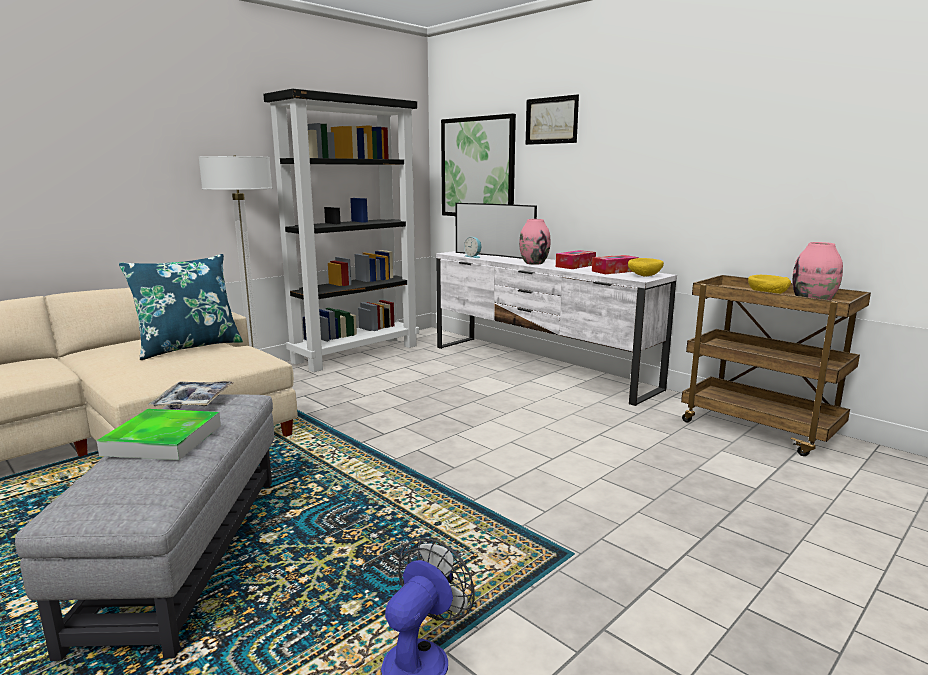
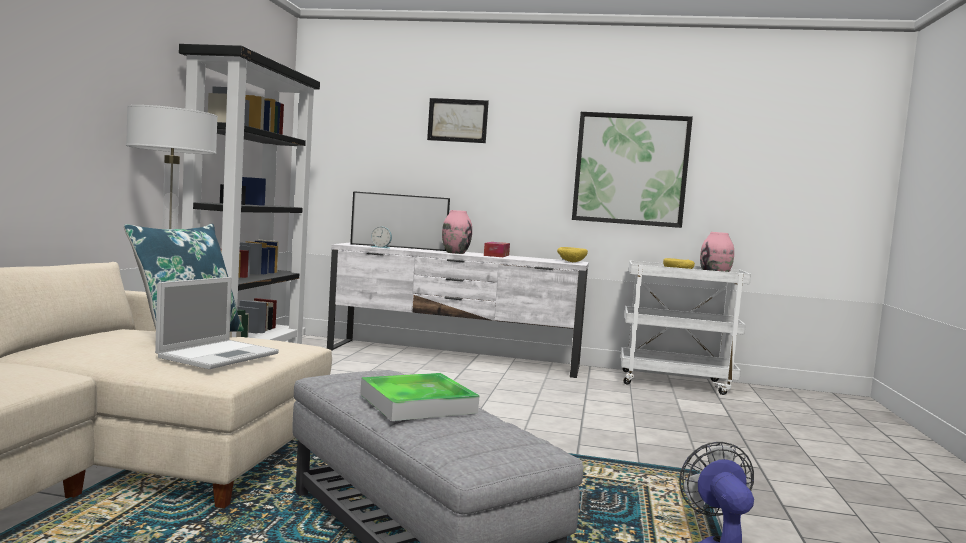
camera: 35 degrees left, 10 degrees down
tray [149,381,233,409] -> none
picture [441,114,516,216] -> picture moved to [572,112,693,228]
tissue box [592,255,639,274] -> none
brown cart [681,275,871,456] -> white cart [621,261,751,395]
none -> laptop [155,277,279,369]

